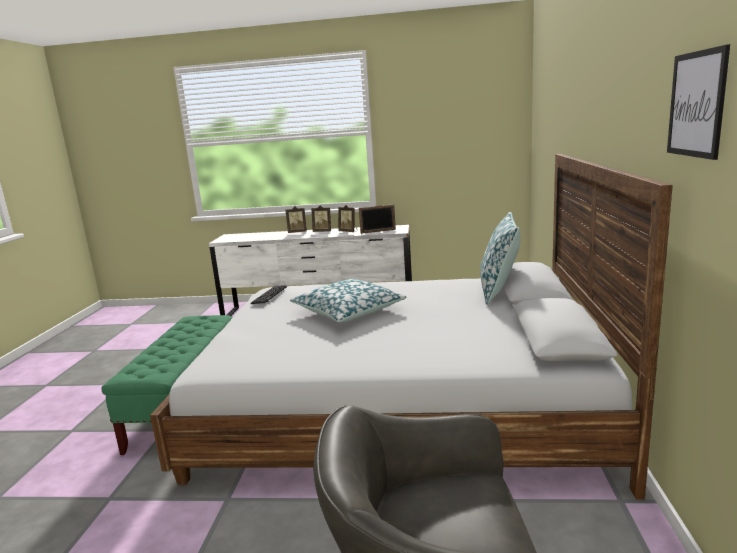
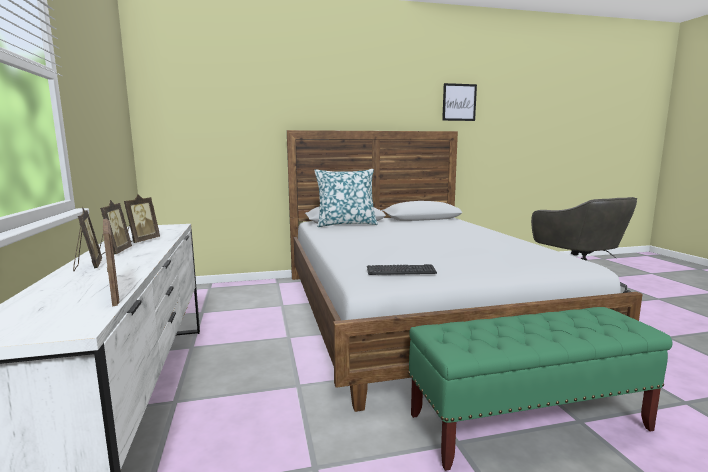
camera: 110 degrees left, 5 degrees down
pillow [290,279,406,322] -> none
picture frame [359,204,396,234] -> picture frame moved to [103,219,120,306]

